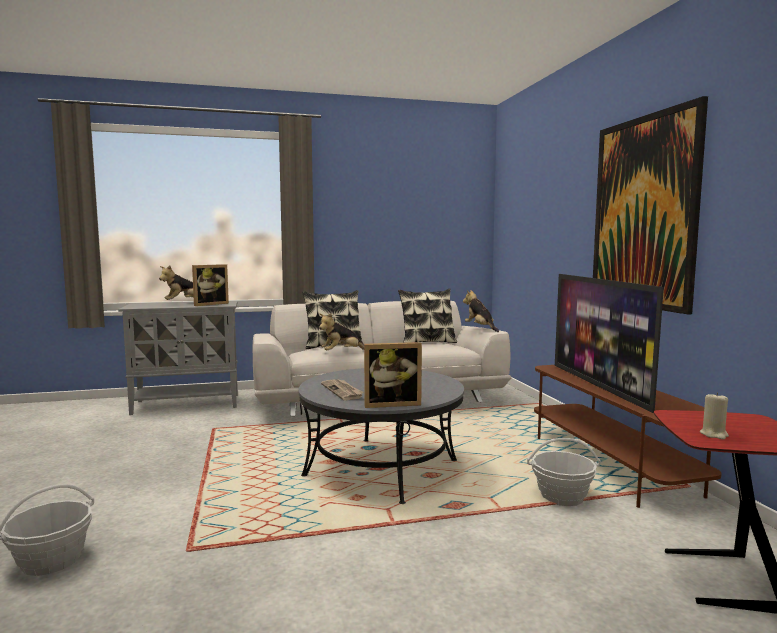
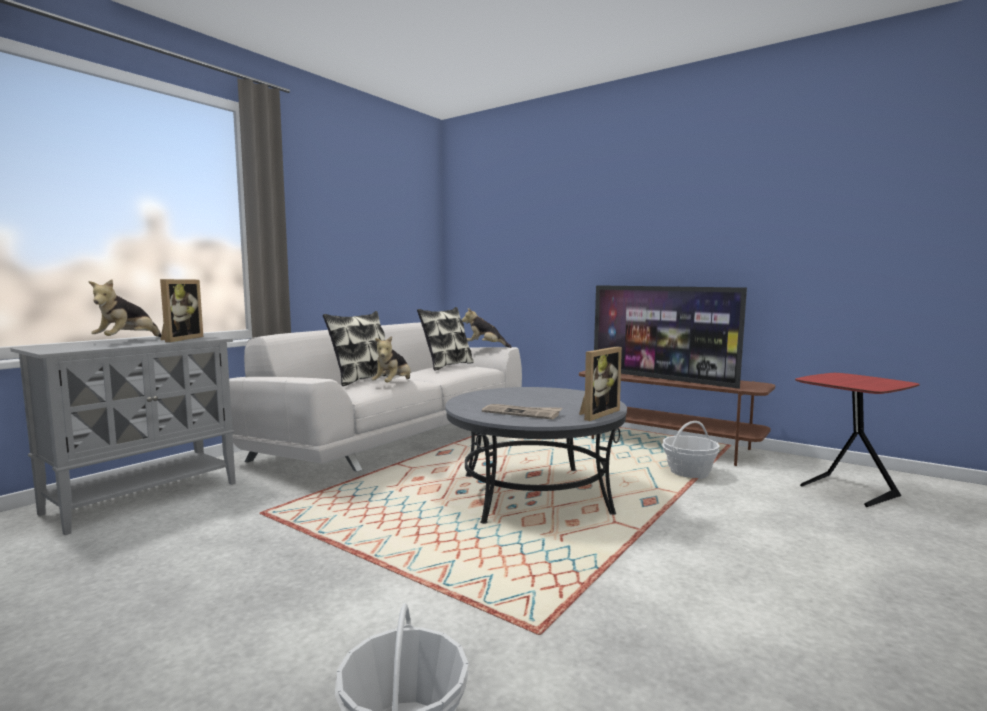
camera: 40 degrees left, 0 degrees up
picture [593,96,708,314] -> none
beige candle [700,392,729,439] -> none

